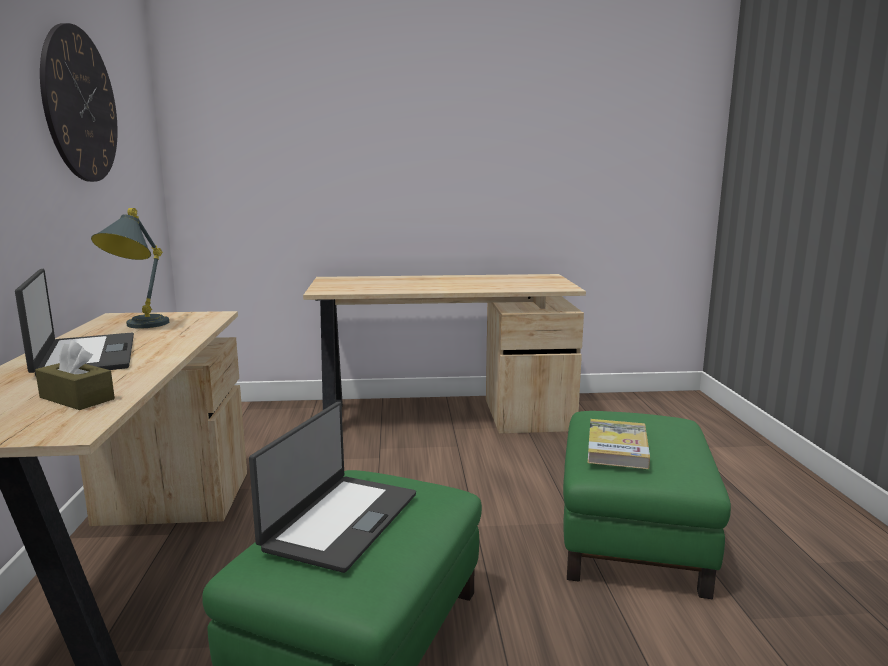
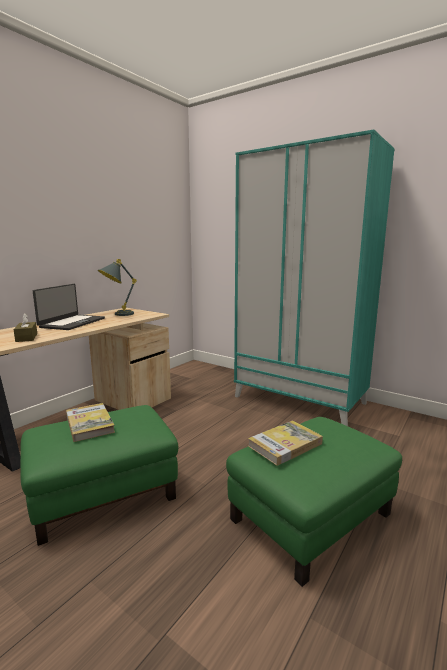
camera: 40 degrees right, 0 degrees up
wall clock [40,23,118,182] -> none
laptop [249,402,416,573] -> book [66,403,115,442]
beige desk [303,274,586,434] -> turquoise wardrobe [234,129,395,426]

